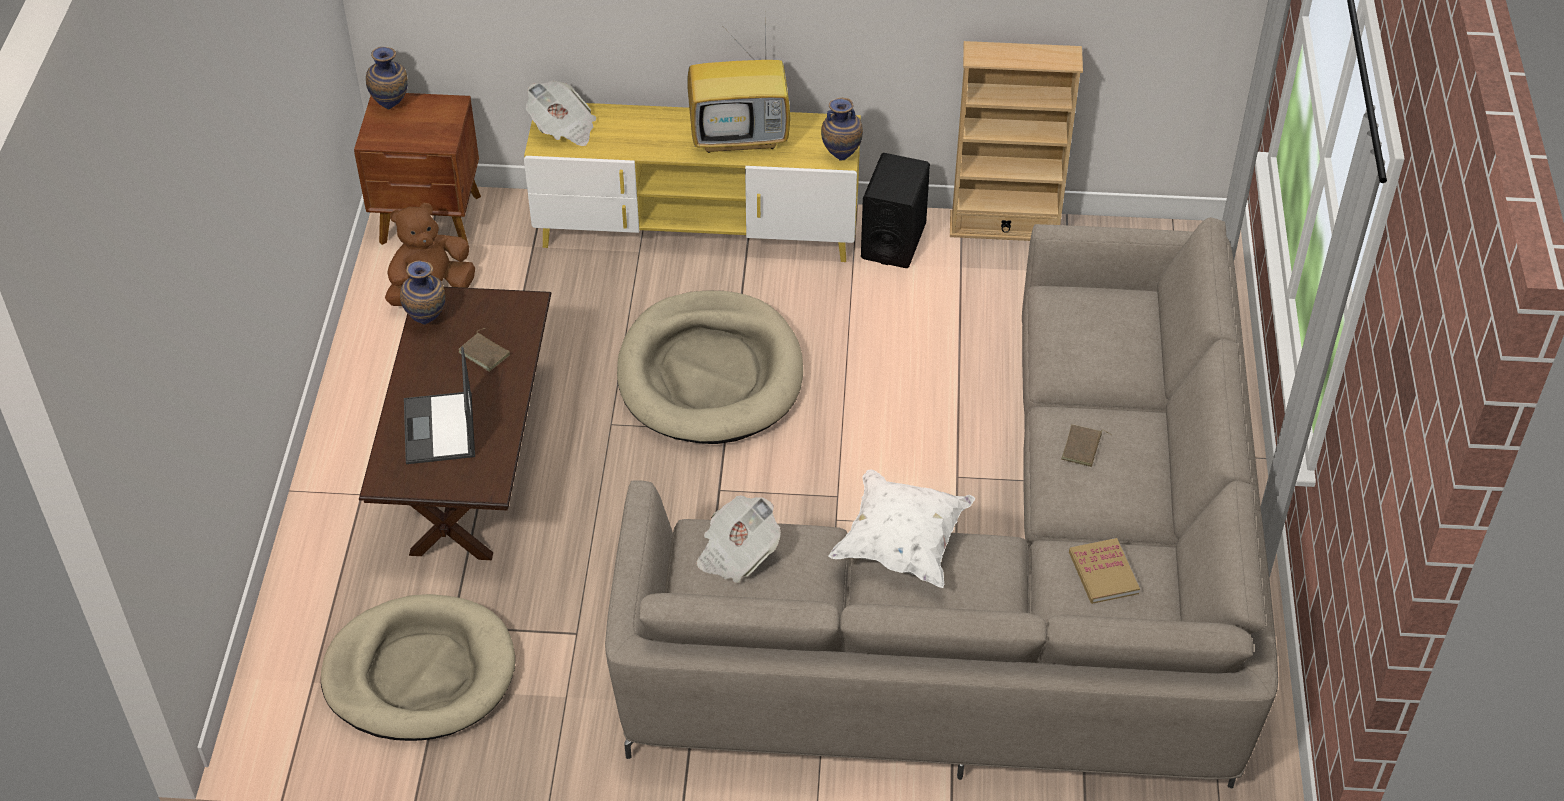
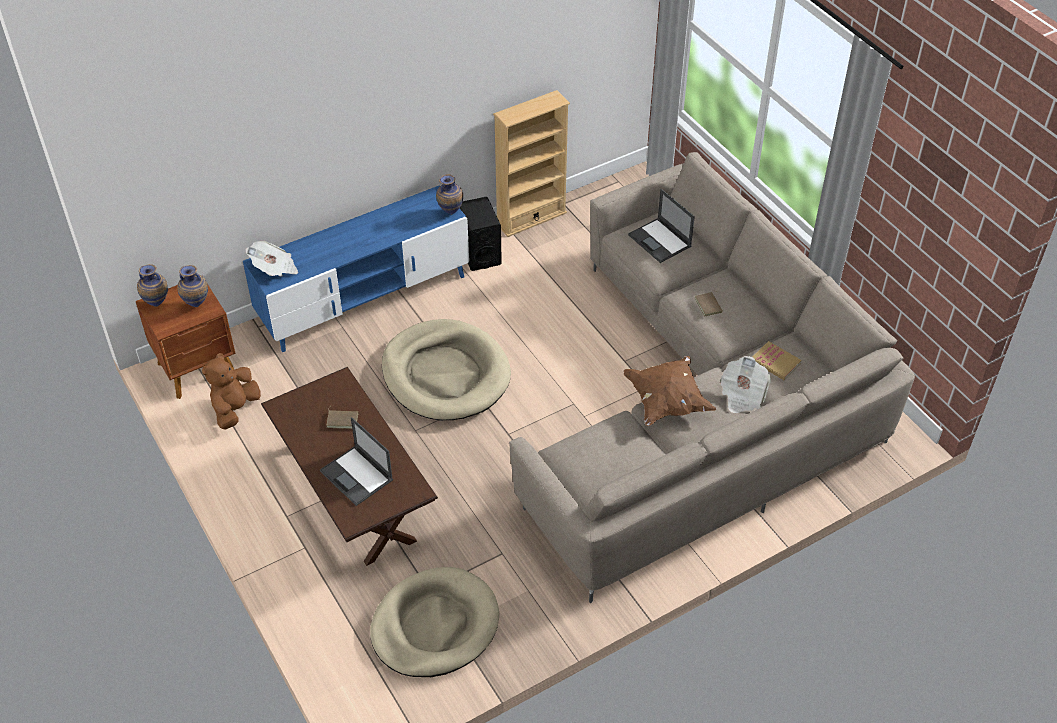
camera: 35 degrees left, 0 degrees up
vase [400,261,445,325] -> vase moved to [177,265,208,307]
yellow tv stand [524,103,861,262] -> blue tv stand [243,185,469,352]
television [688,17,790,153] -> none
newspaper [696,495,781,583] -> newspaper moved to [720,356,771,413]
white pillow [829,469,975,588] -> brown pillow [623,356,716,426]
none -> laptop [628,189,695,263]

